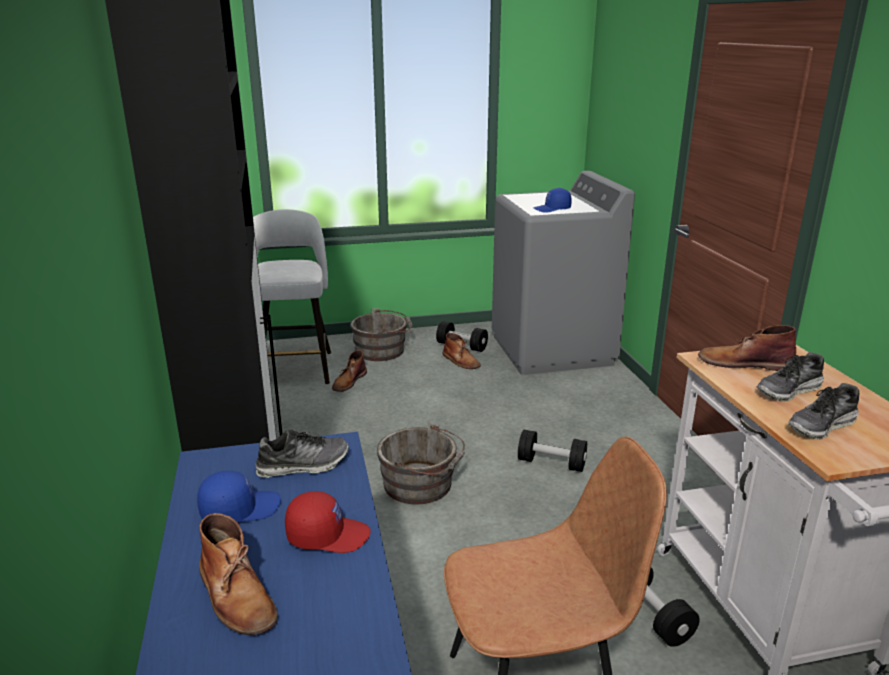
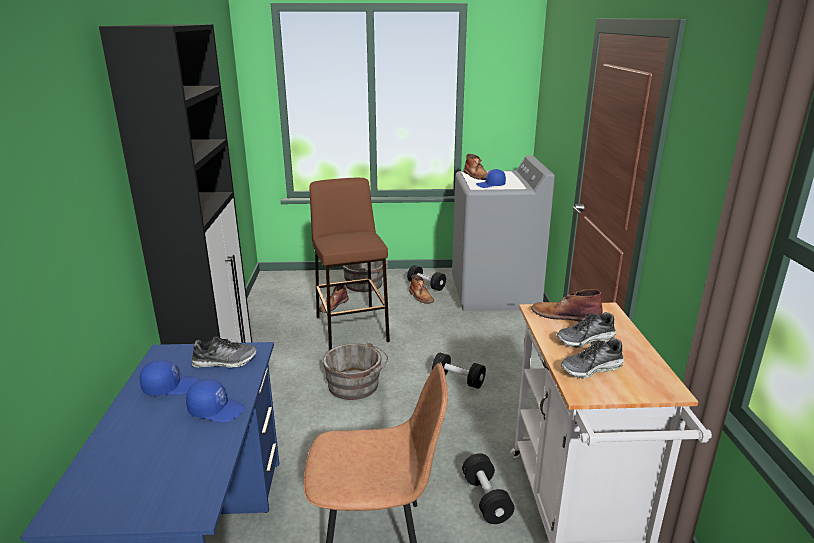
camera: 10 degrees right, 0 degrees up
brown boot [199,513,278,635] -> brown boot moved to [464,154,487,180]
white stool [253,209,331,384] -> none
red cap [285,491,371,553] -> blue cap [186,379,245,422]
none -> brown stool [309,178,390,350]

